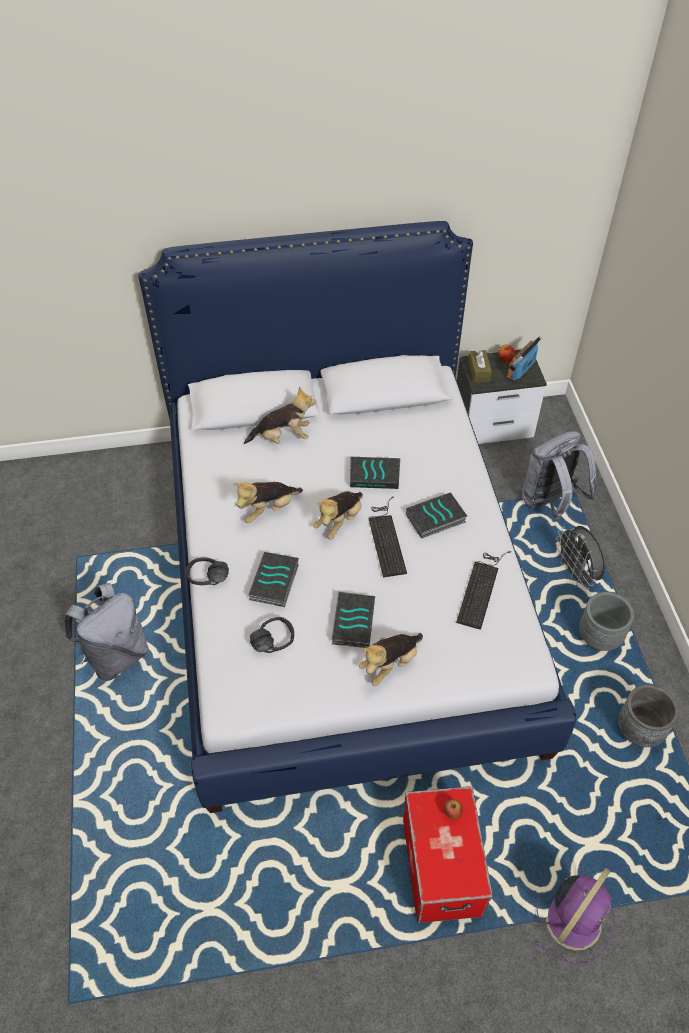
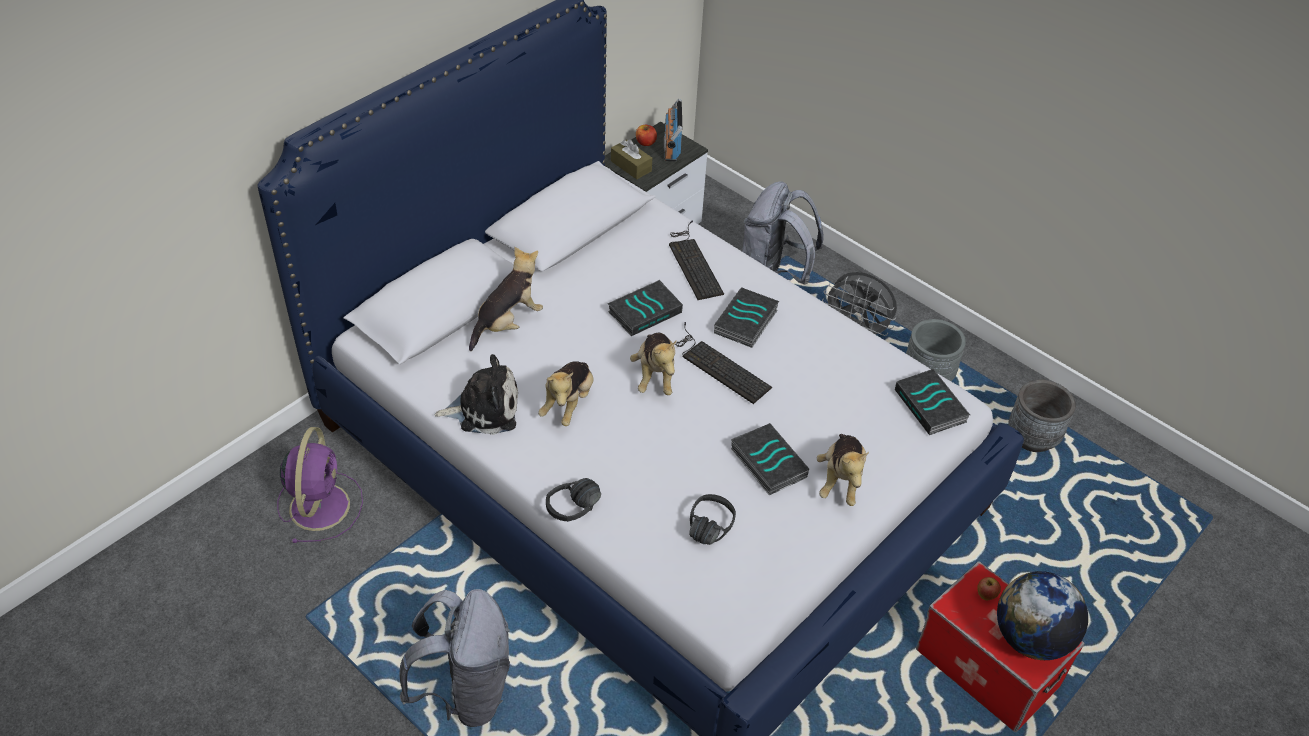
camera: 40 degrees left, 5 degrees down
book [249,552,299,607] -> book moved to [895,369,970,435]
keyboard [456,551,511,630] -> keyboard moved to [669,221,724,300]
purple fan [537,868,616,965] -> purple fan moved to [277,427,363,543]
none -> plush toy [434,354,518,435]
none -> globe [997,571,1088,660]

